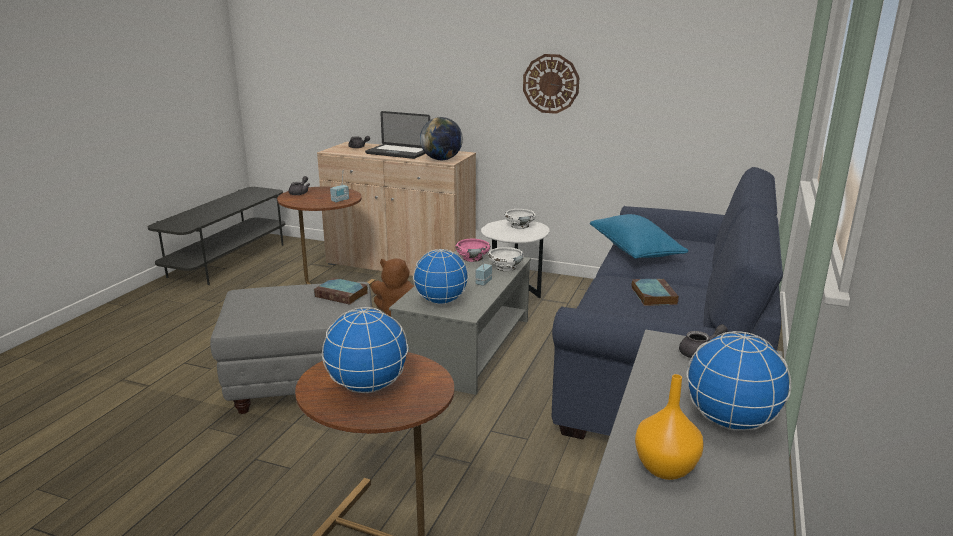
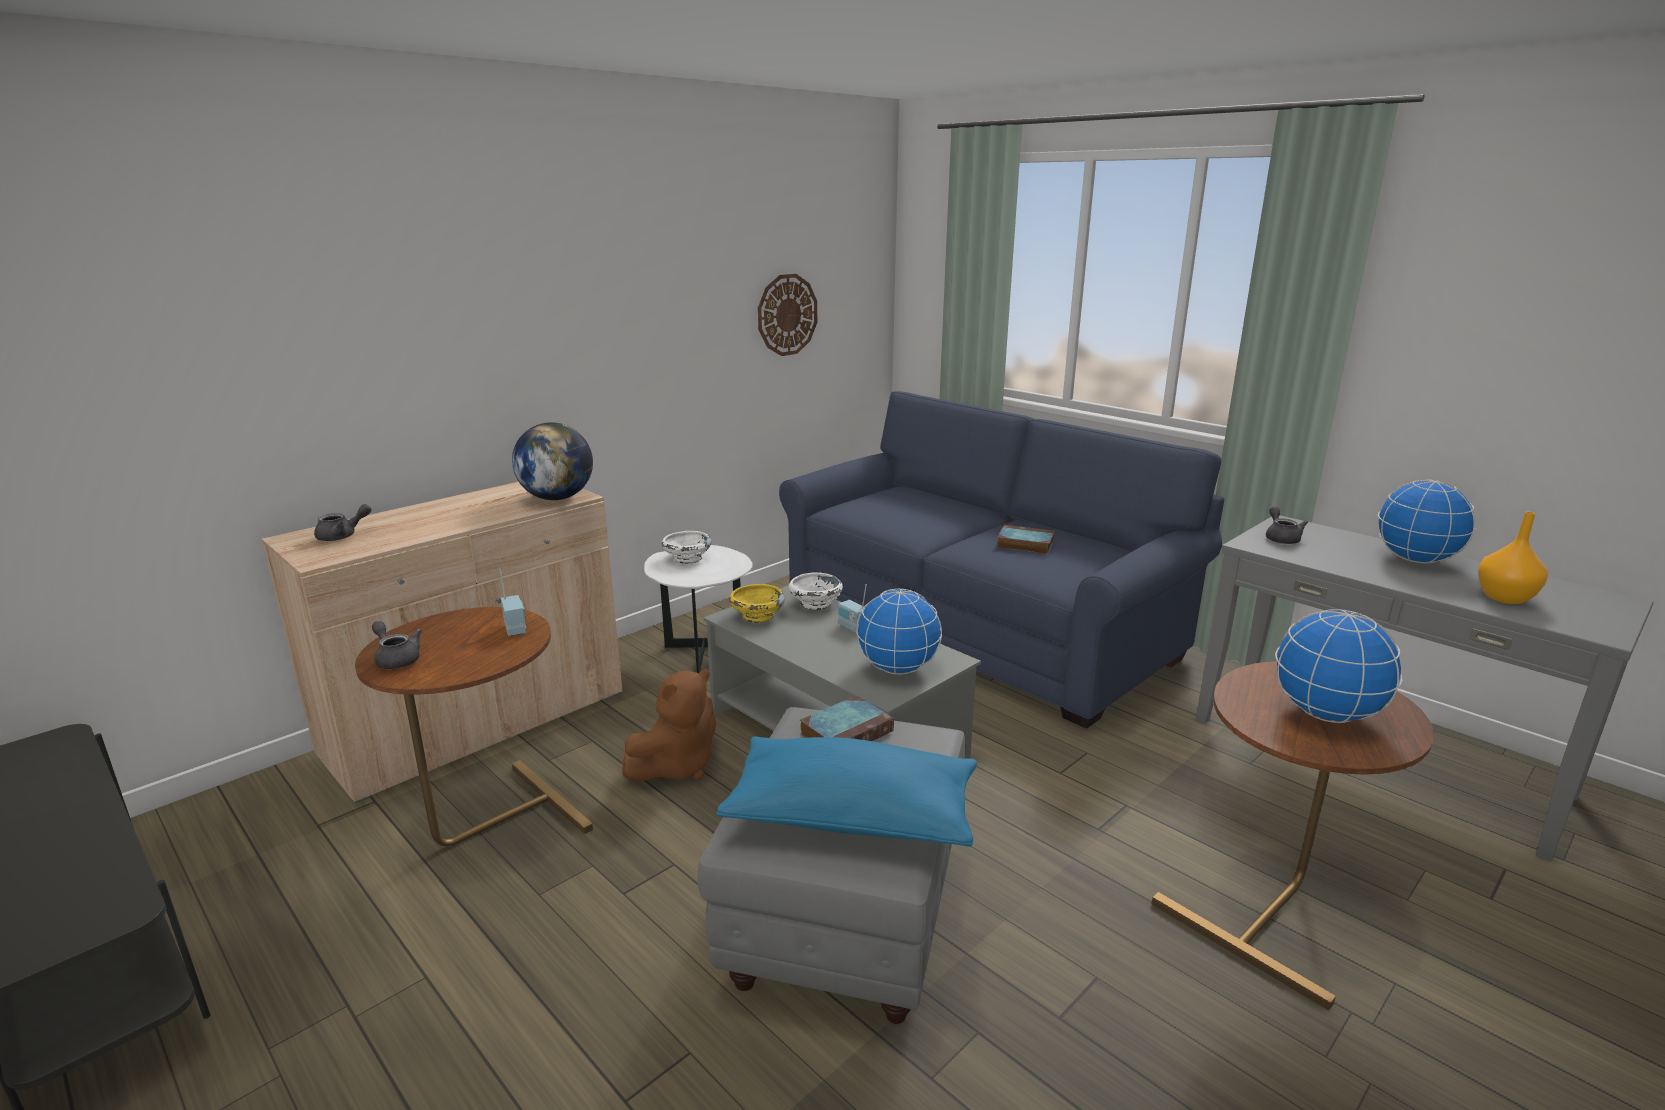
camera: 65 degrees left, 0 degrees up
laptop [365,111,430,159] -> none
pink bowl [455,239,490,262] -> yellow bowl [729,584,785,623]
wall clock [523,54,580,114] -> wall clock moved to [758,274,817,356]
blue pillow [590,214,688,259] -> blue pillow moved to [716,736,977,847]

